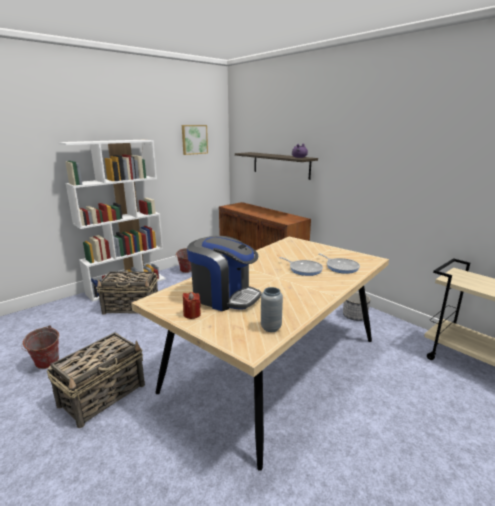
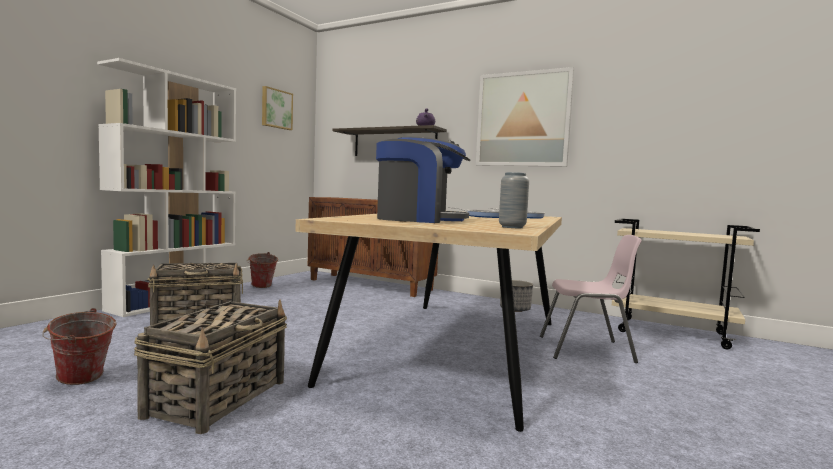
camera: 20 degrees left, 15 degrees down
red candle [183,292,201,319] -> none
none -> picture [476,67,574,167]
none -> pink chair [540,235,642,363]

